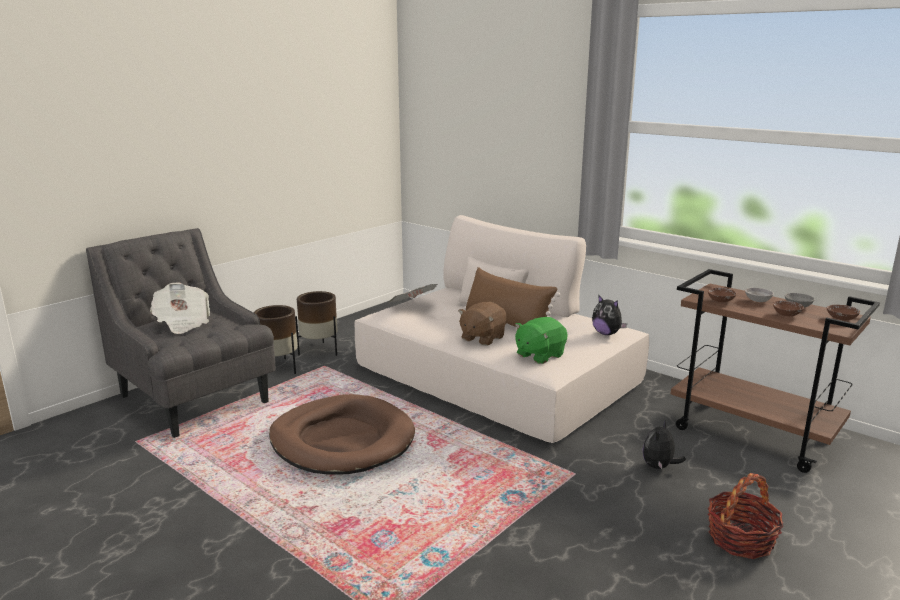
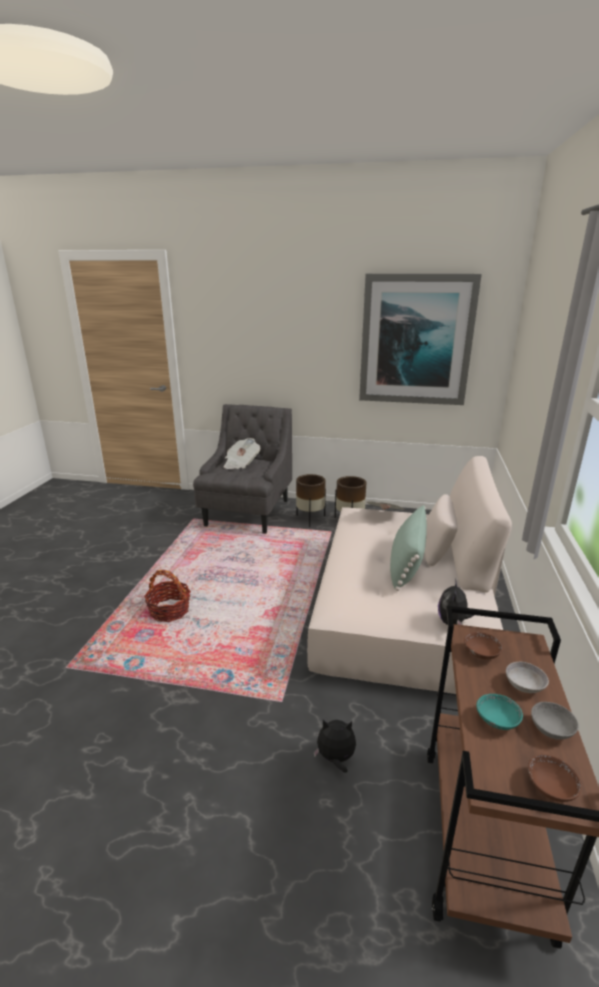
camera: 60 degrees right, 5 degrees up
brown dog bed [269,394,415,475] -> none
brown plush toy [458,301,507,346] -> none
brown pillow [464,267,560,327] -> green pillow [390,505,427,591]
green plush toy [515,317,568,364] -> none
basket [708,473,784,559] -> basket moved to [144,570,191,622]
brown bowl [773,300,804,316] -> turquoise bowl [476,694,523,730]
none -> picture [359,274,482,405]

